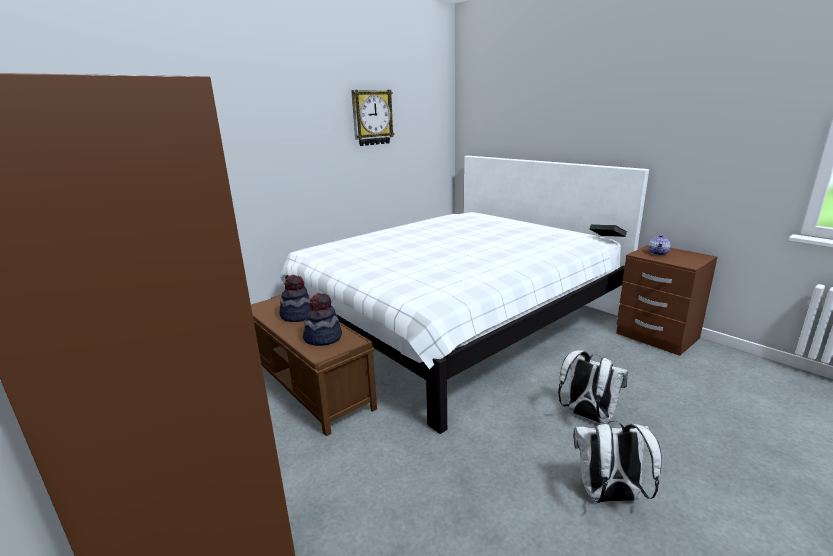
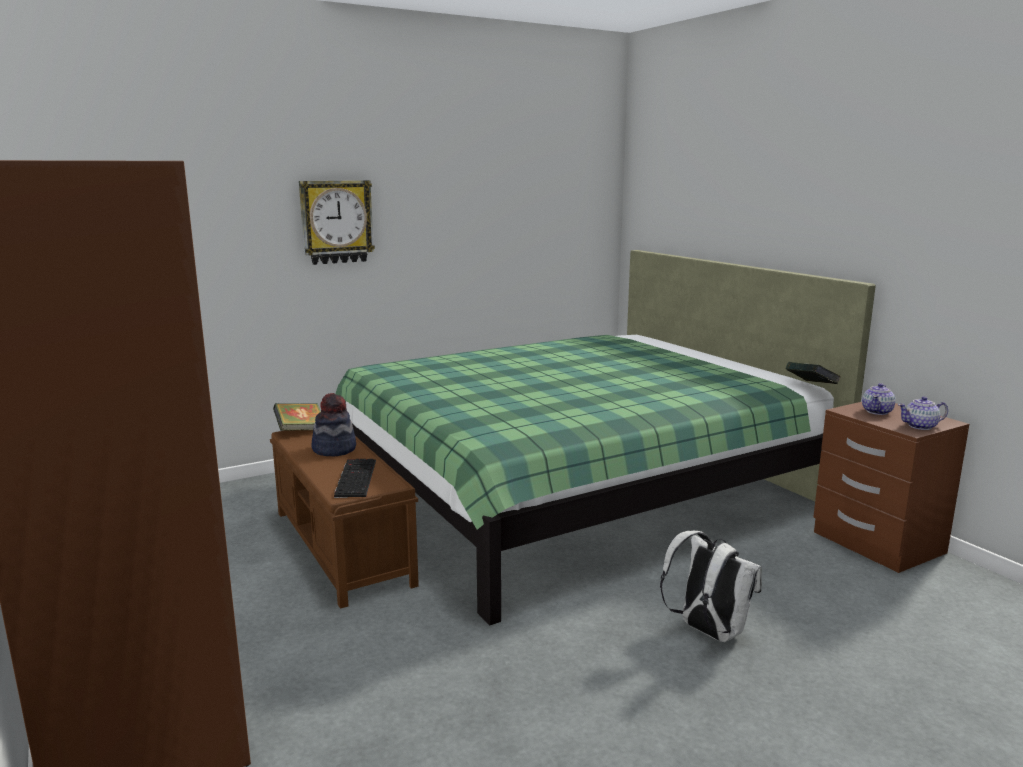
camera: 10 degrees right, 5 degrees down
white bed [280,156,649,434] -> green bed [335,250,876,626]
hat [303,293,342,346] -> keyboard [334,459,376,498]
wall clock [351,90,395,146] -> wall clock moved to [299,180,375,265]
white backpack [574,421,662,503] -> none
none -> book [273,403,321,431]
none -> teapot [898,396,948,430]

